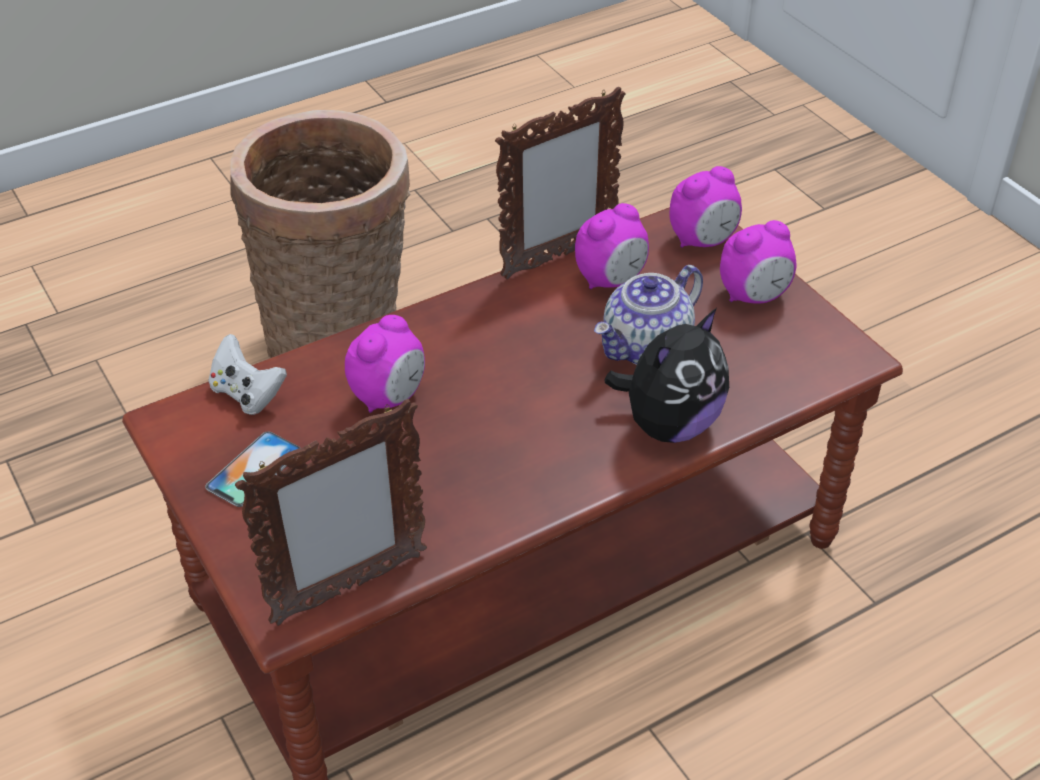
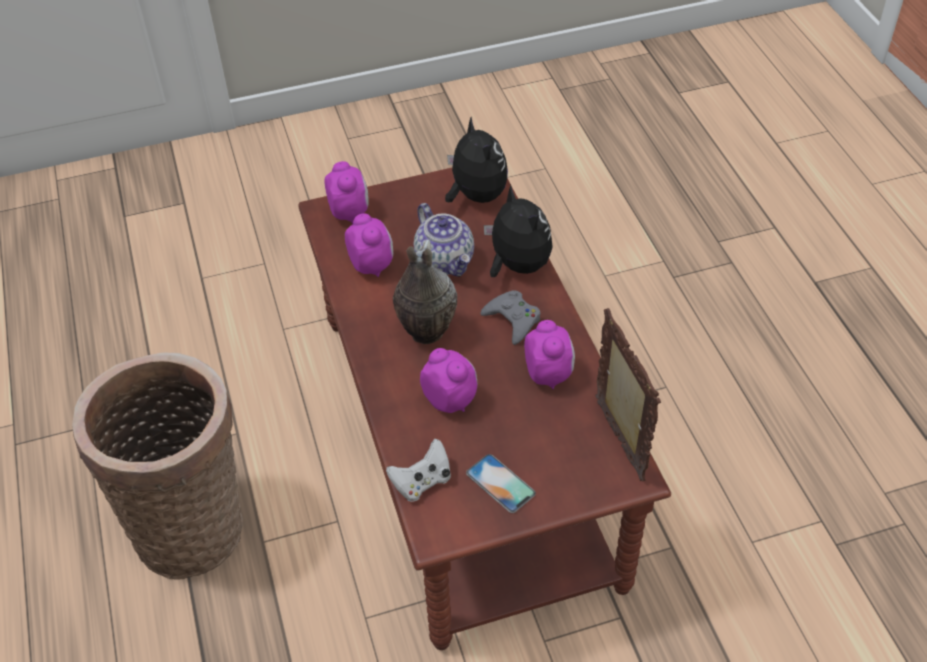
camera: 75 degrees left, 5 degrees up
picture frame [495,87,626,279] -> none
alarm clock [720,220,797,304] -> alarm clock moved to [524,320,575,389]
none -> vase [393,240,457,344]
none -> plush toy [445,117,508,203]
none -> grey game controller [480,291,540,345]

